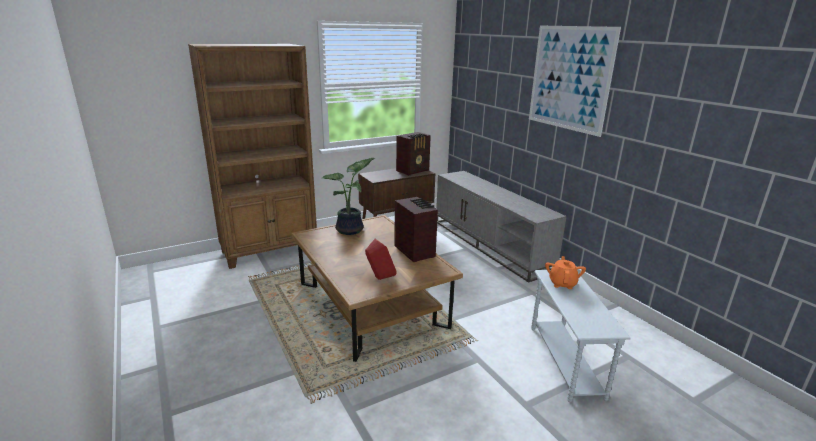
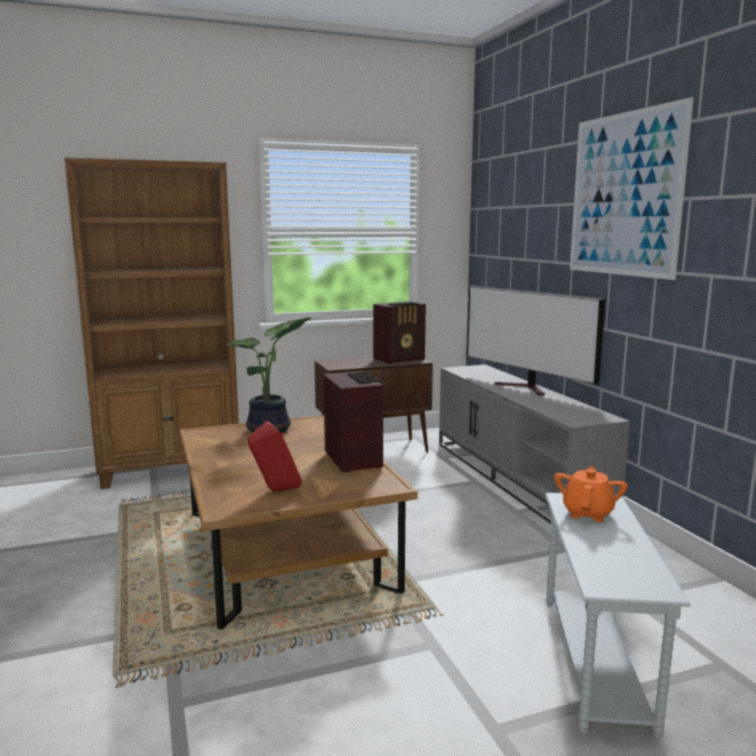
camera: 10 degrees right, 10 degrees down
none -> television [467,285,606,395]

